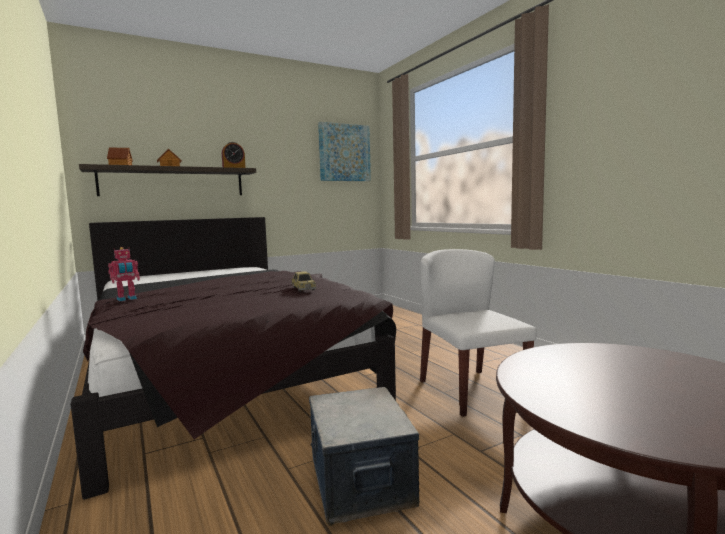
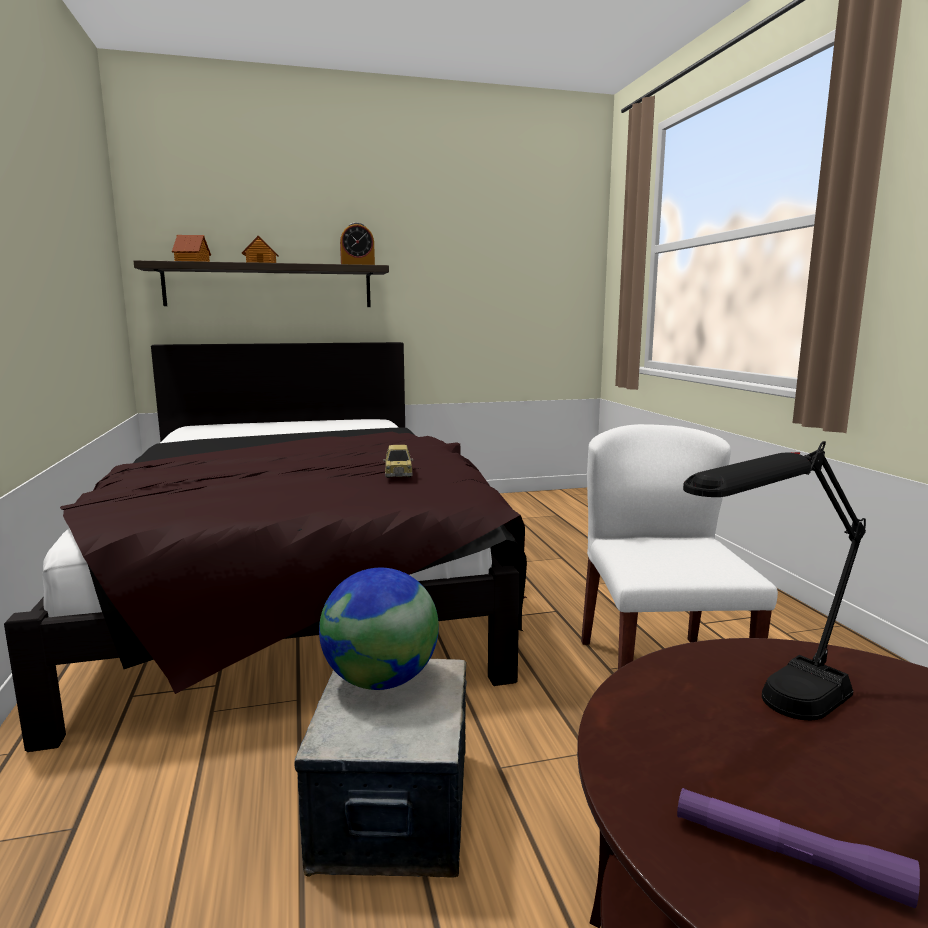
camera: 15 degrees right, 5 degrees up
toy robot [108,247,140,301] -> none
picture [318,122,371,181] -> none
none -> globe [319,568,439,690]
none -> purple flashlight [677,788,920,908]
none -> black table lamp [683,441,866,720]

